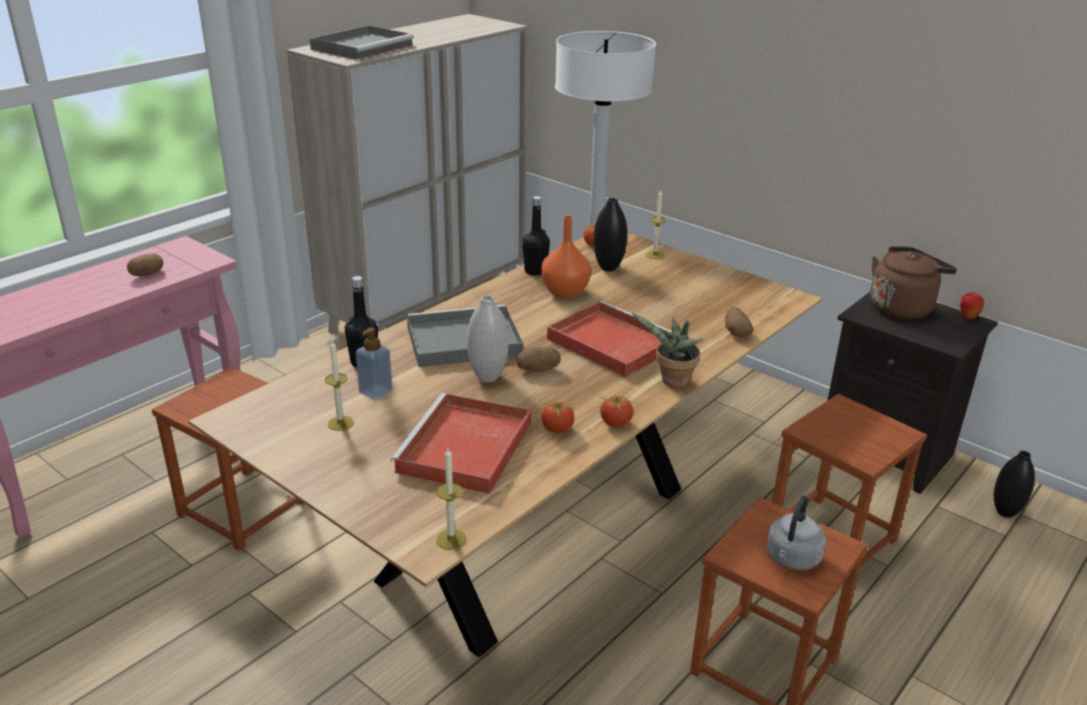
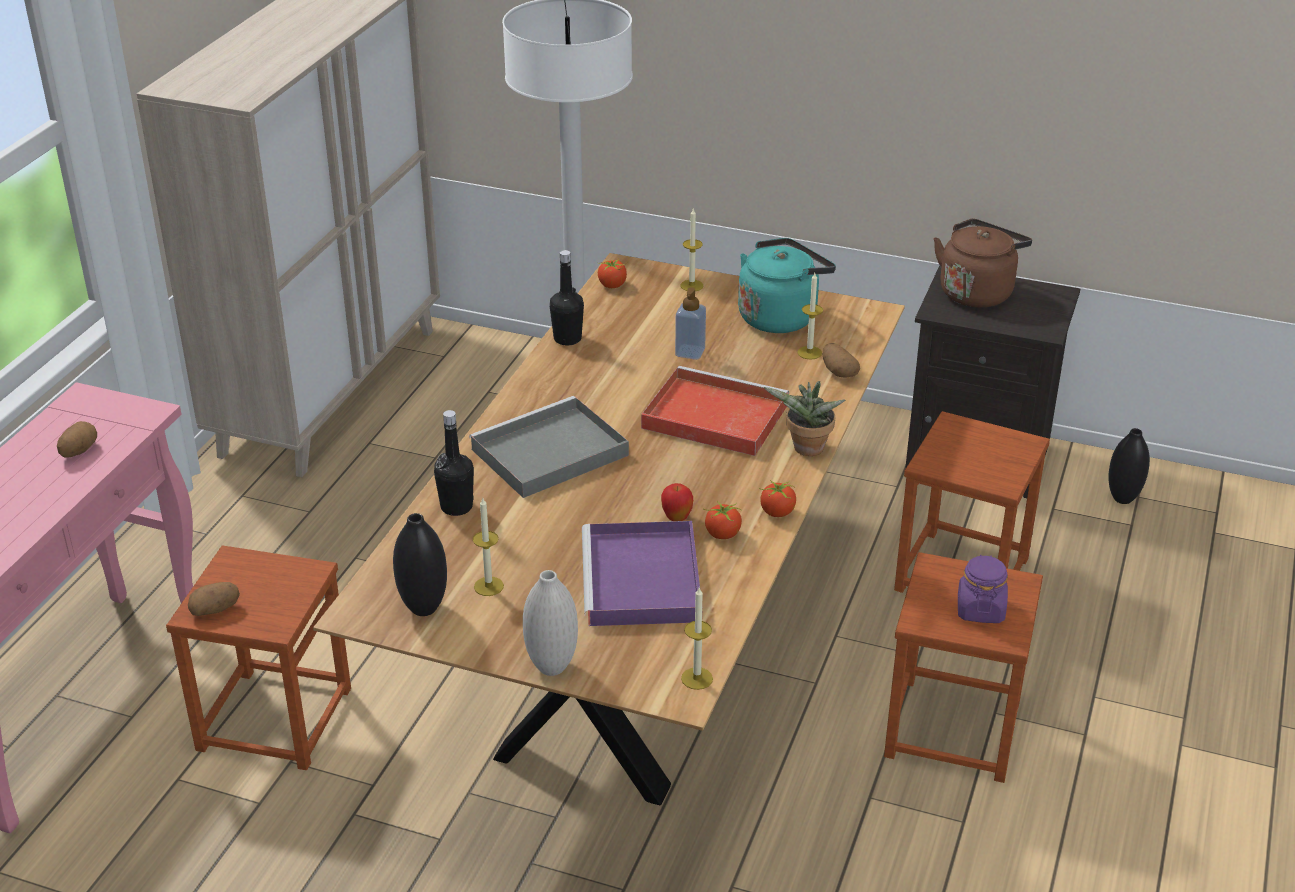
camera: 20 degrees left, 5 degrees up
grey tray [310,25,414,60] -> none
soap dispenser [355,327,393,400] -> soap dispenser moved to [675,287,706,360]
red tray [390,393,531,494] -> purple tray [582,521,700,626]
white vase [467,295,509,383] -> white vase moved to [523,570,578,676]
potato [516,346,561,371] -> potato moved to [188,582,240,616]
orange vase [541,216,591,298] -> none
black vase [594,198,627,271] -> black vase moved to [393,513,447,616]
grey kettle [766,495,826,570] -> purple jar [958,555,1008,623]
apple [960,292,984,320] -> apple moved to [661,483,693,521]
none -> turquoise kettle [738,238,836,333]
none -> candle [797,273,823,360]

